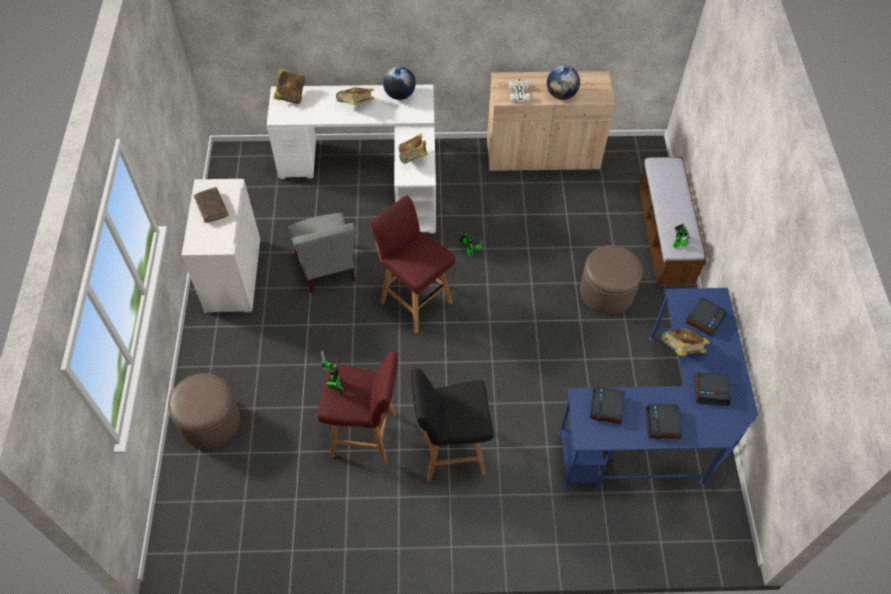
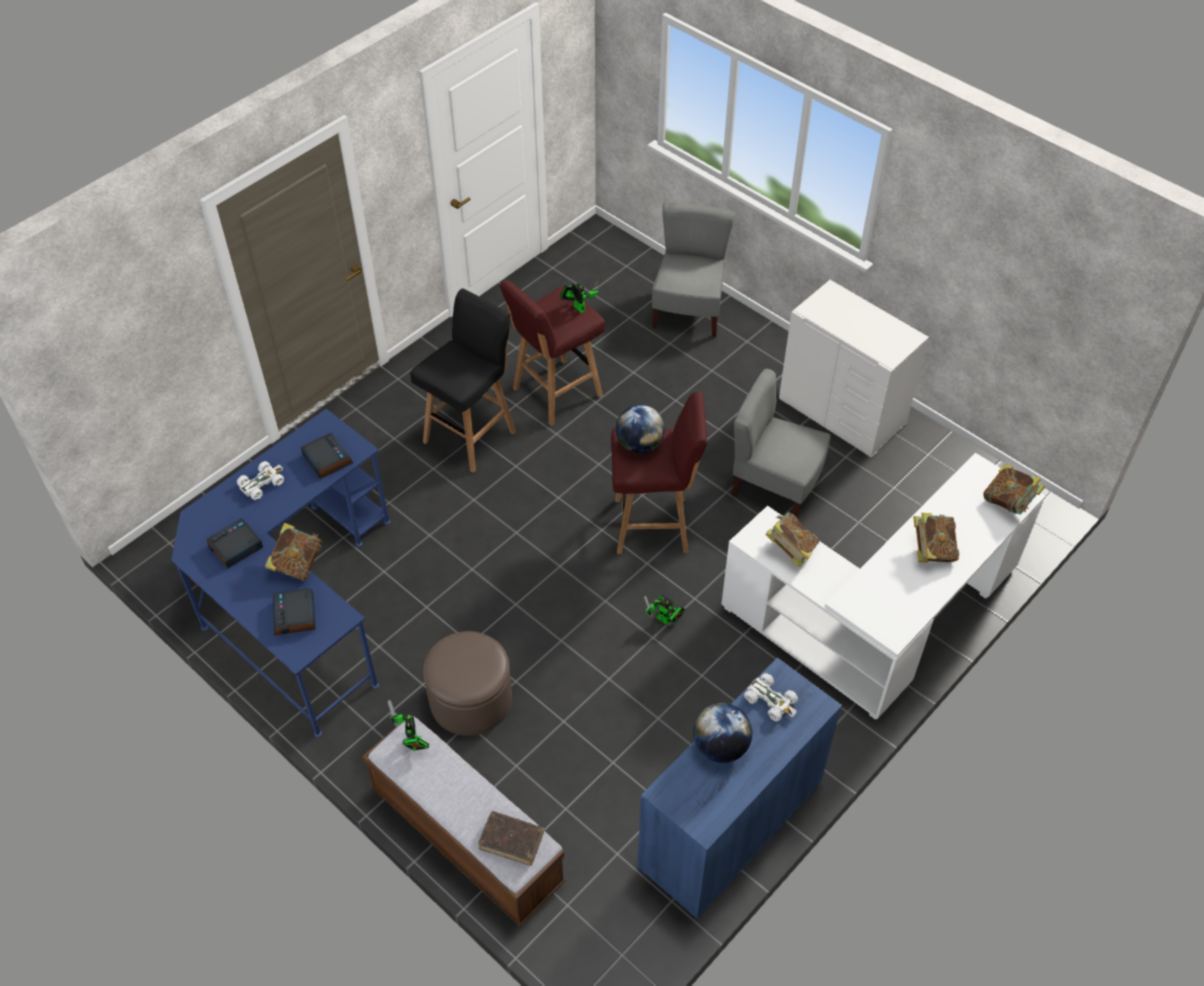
camera: 135 degrees right, 5 degrees down
brown ottoman [168,373,240,449] -> grey chair [652,203,735,337]
brown book [194,187,229,223] -> brown book moved to [478,811,544,866]
globe [383,66,416,100] -> globe moved to [616,405,665,454]
beige cabinet [487,71,615,171] -> blue cabinet [638,657,842,919]
alarm clock [645,404,682,439] -> white toy car [237,461,284,500]

